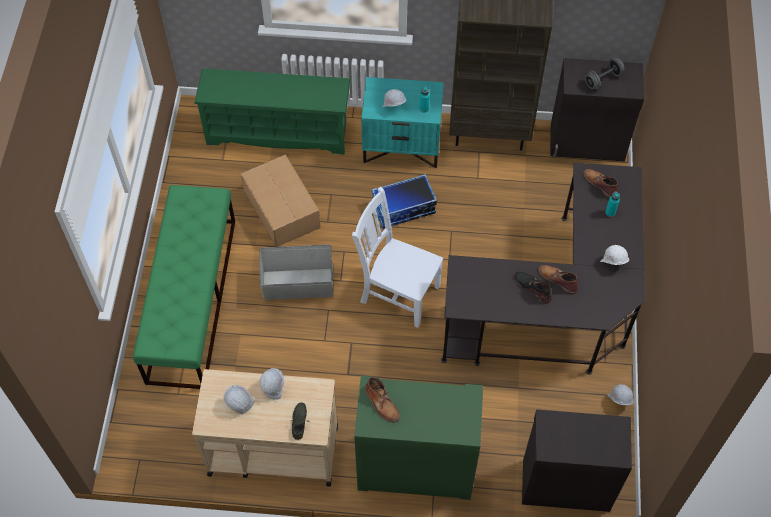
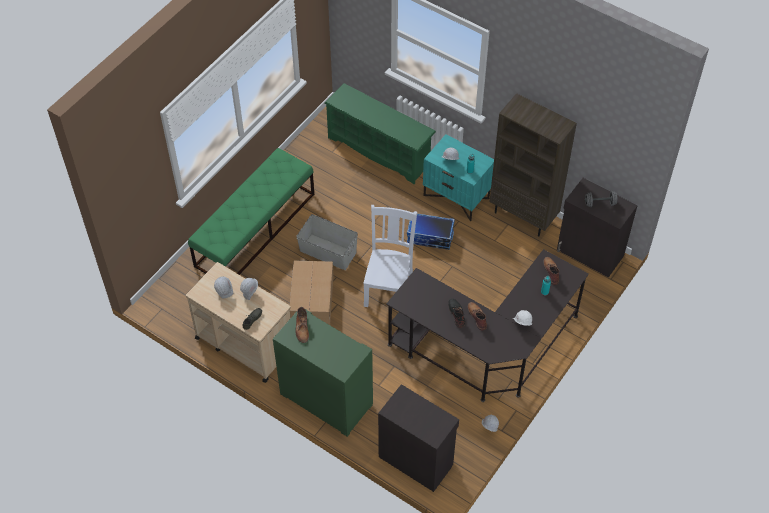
camera: 30 degrees right, 5 degrees down
cardboard box [241,155,321,247] -> cardboard box moved to [290,261,334,325]
white chair [352,187,443,328] -> white chair turned 45 degrees clockwise [363,205,417,307]

